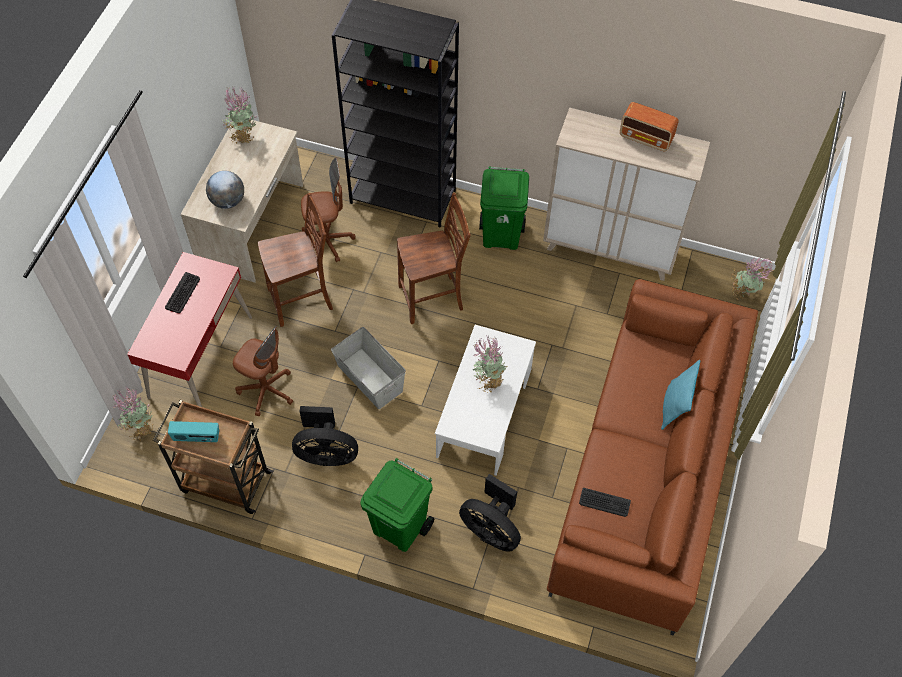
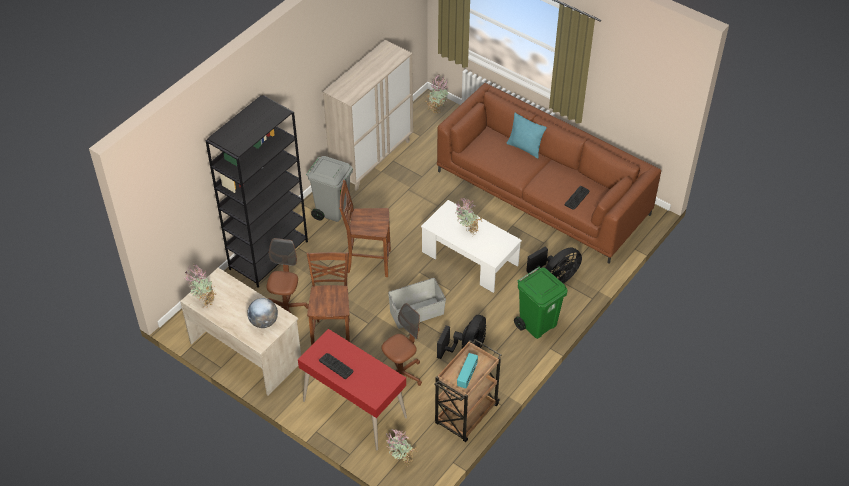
camera: 70 degrees left, 10 degrees down
brown chair [397,193,471,324] -> brown chair turned 90 degrees counterclockwise [339,180,391,277]
green trash can [479,166,529,250] -> grey trash can [306,156,353,222]
radio [620,102,678,151] -> none

